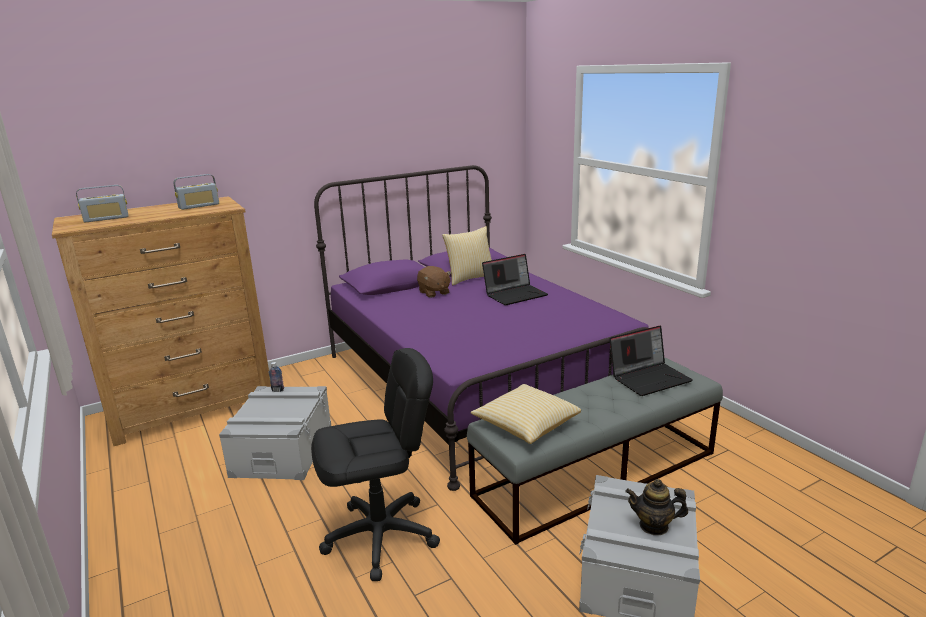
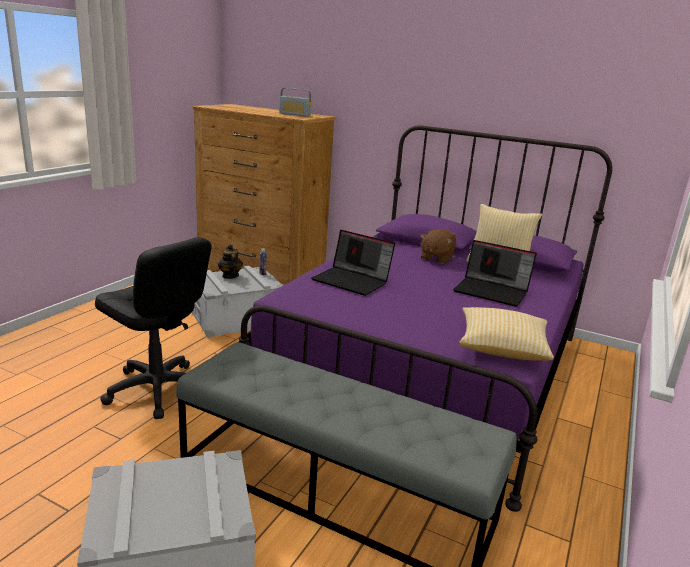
camera: 55 degrees right, 0 degrees up
radio [76,185,129,223] -> none
pillow [471,384,581,444] -> pillow moved to [459,307,554,361]
laptop [609,325,693,396] -> laptop moved to [311,230,395,296]
teapot [625,479,688,535] -> teapot moved to [218,244,243,279]

